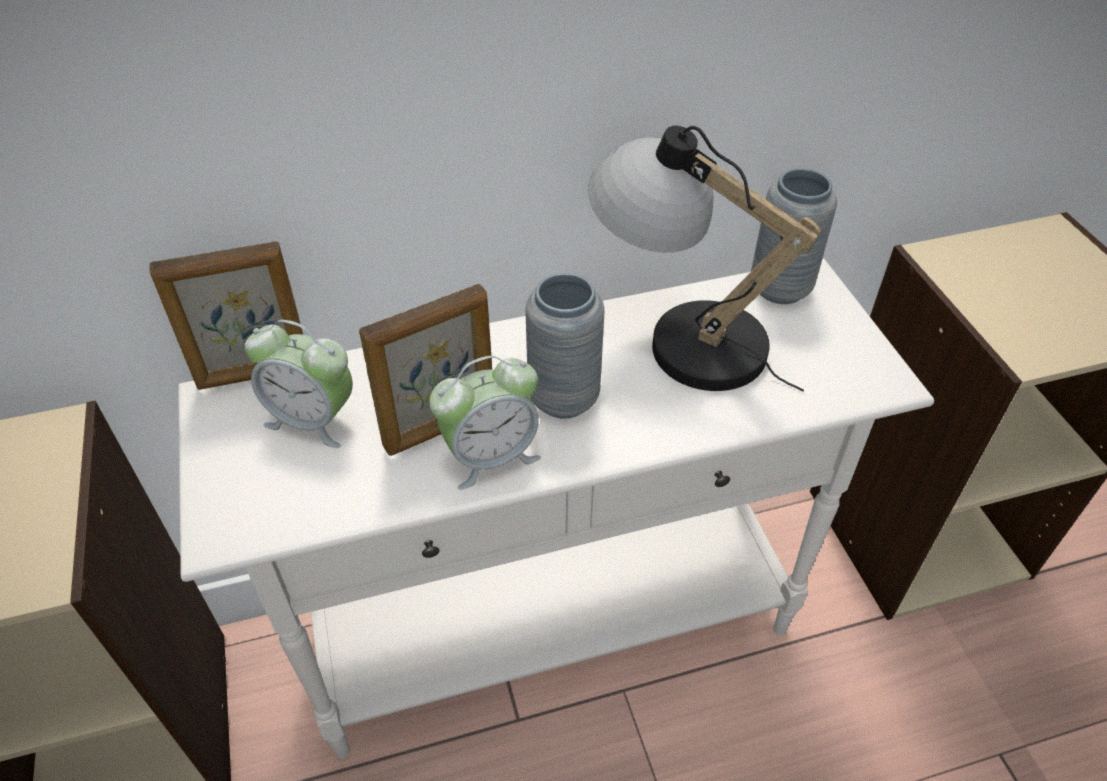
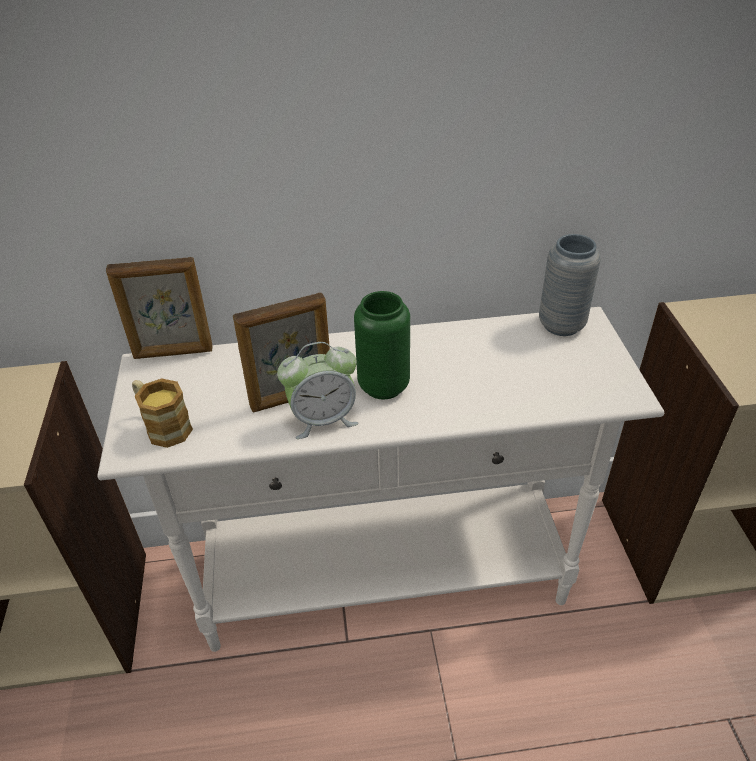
camera: 10 degrees right, 5 degrees down
alarm clock [245,320,353,448] -> none
grey vase [525,273,605,419] -> green vase [354,291,410,399]
table lamp [588,126,821,391] -> none
none -> mug [132,378,193,448]

